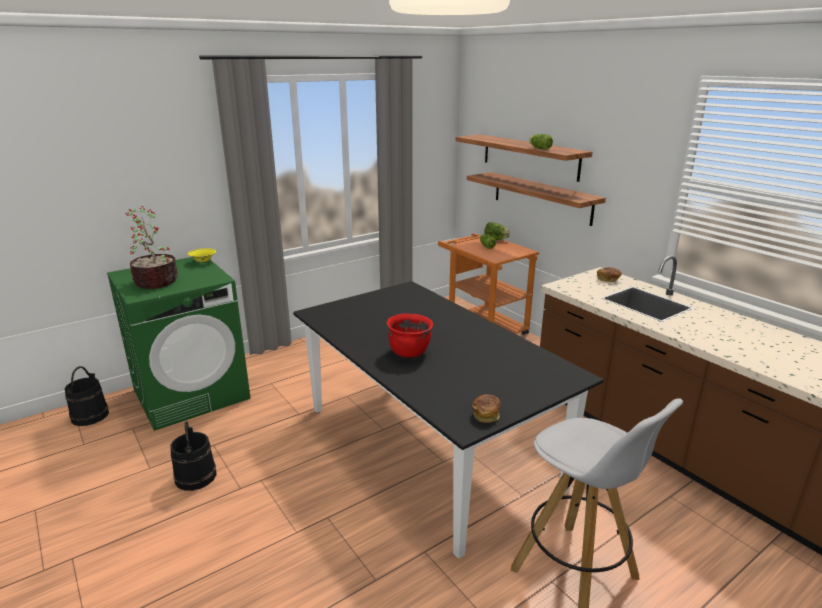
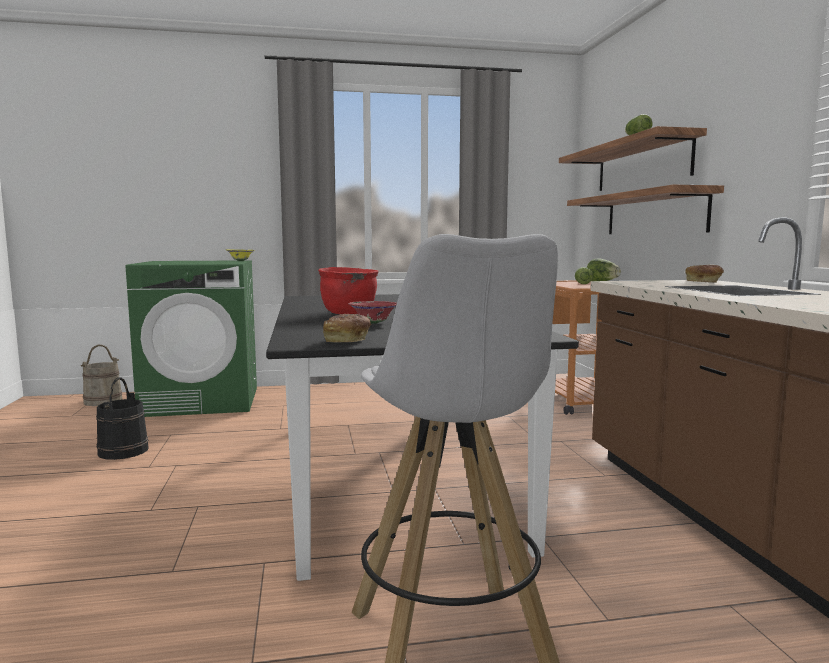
camera: 25 degrees right, 15 degrees down
black bucket [64,366,109,426] -> beige bucket [81,344,123,406]
potted plant [125,206,178,289] -> none
none -> red bowl [348,301,397,324]

